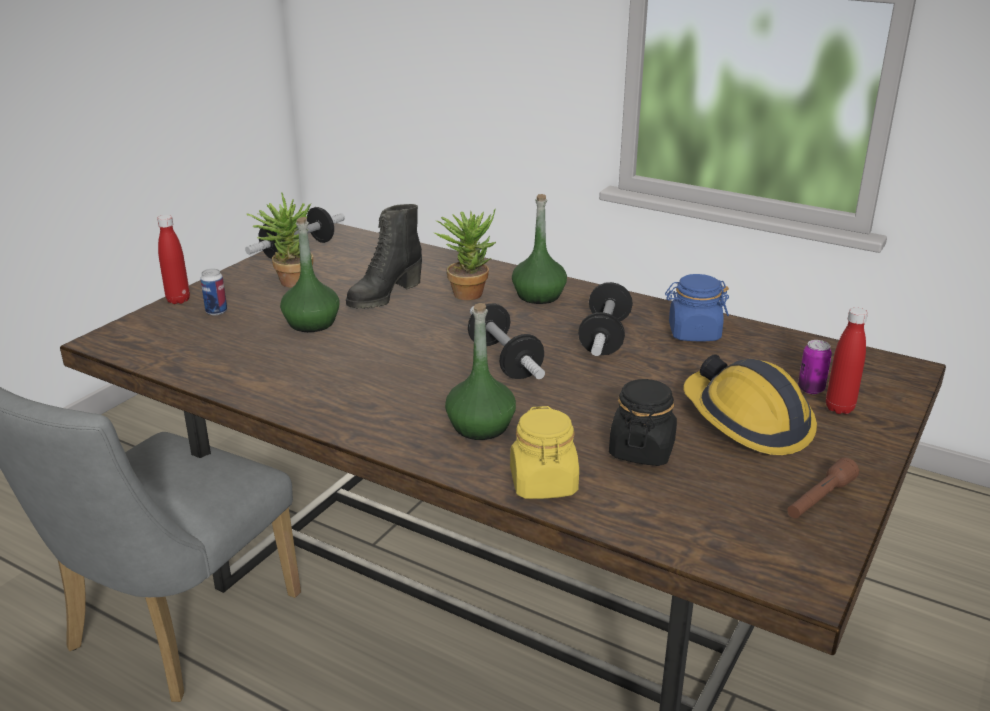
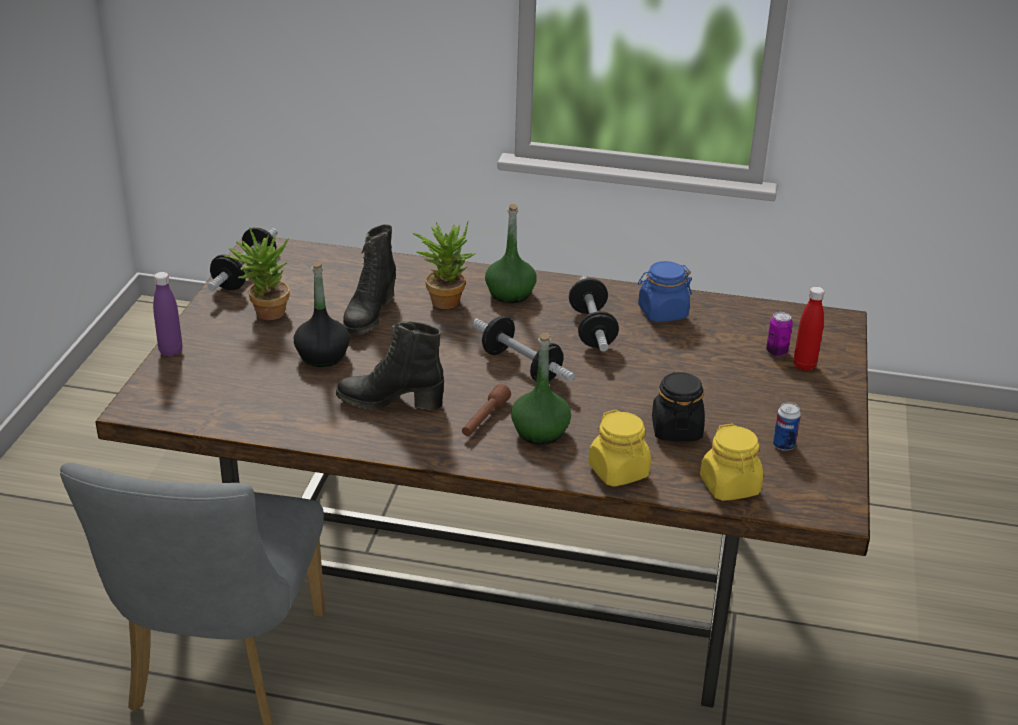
camera: 20 degrees left, 5 degrees up
red bottle [157,215,190,304] -> purple bottle [153,272,182,357]
can [200,269,227,315] -> can moved to [773,402,801,451]
green bottle [280,217,340,332] -> black bottle [294,261,350,367]
hard hat [684,354,817,455] -> none
brown flashlight [787,457,859,518] -> brown flashlight moved to [462,384,511,436]
none -> black boot [336,322,444,411]
none -> yellow jar [700,424,763,501]

